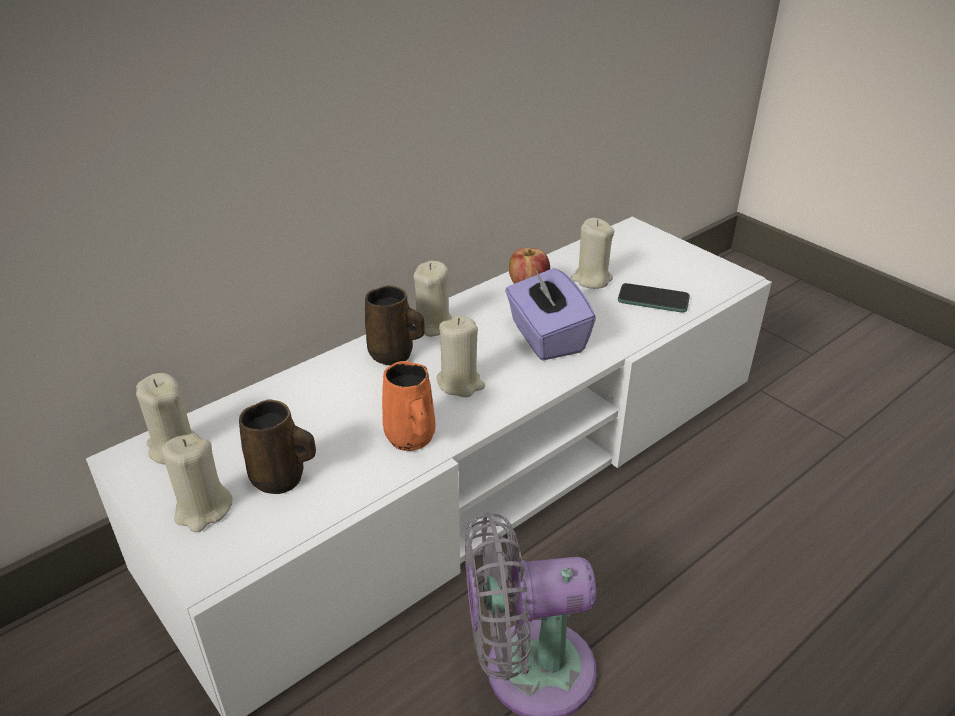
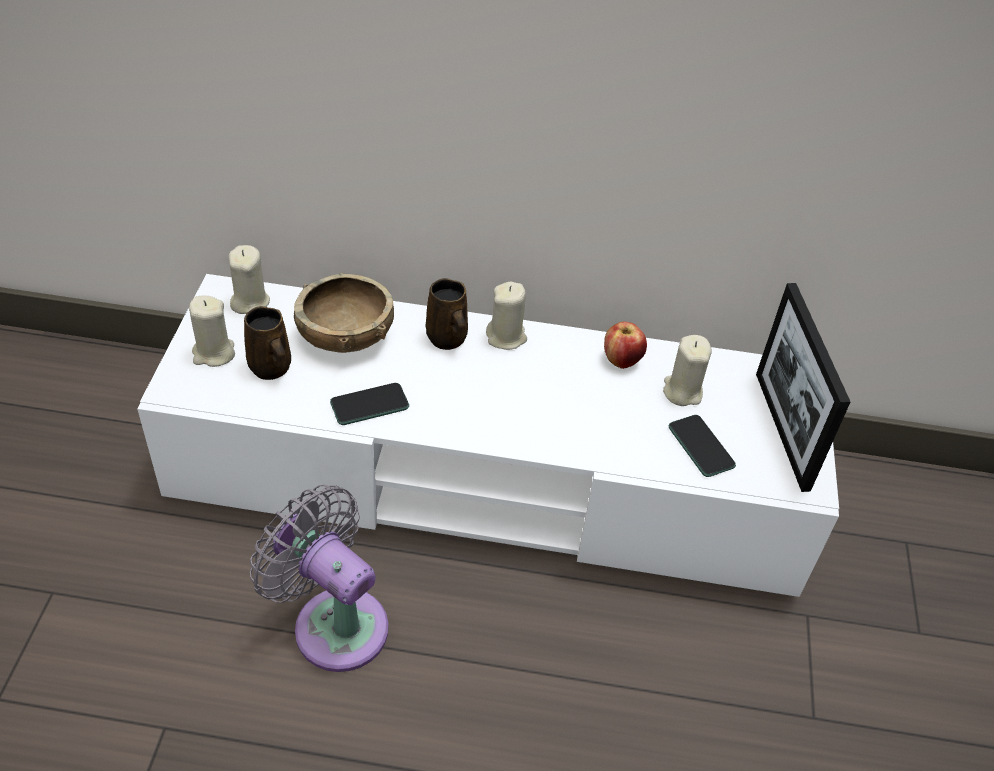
camera: 45 degrees right, 10 degrees up
orange mug [382,361,436,451] -> phone [330,383,409,425]
beige candle [437,316,485,397] -> none
purple tissue box [505,268,596,360] -> none
none -> brown bowl [294,273,394,353]
none -> picture frame [756,283,851,492]

